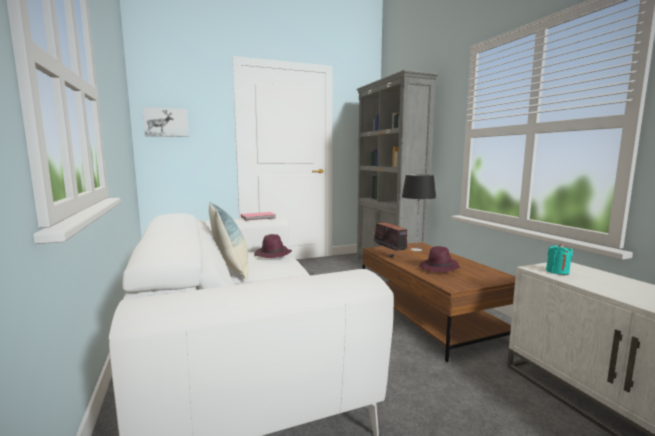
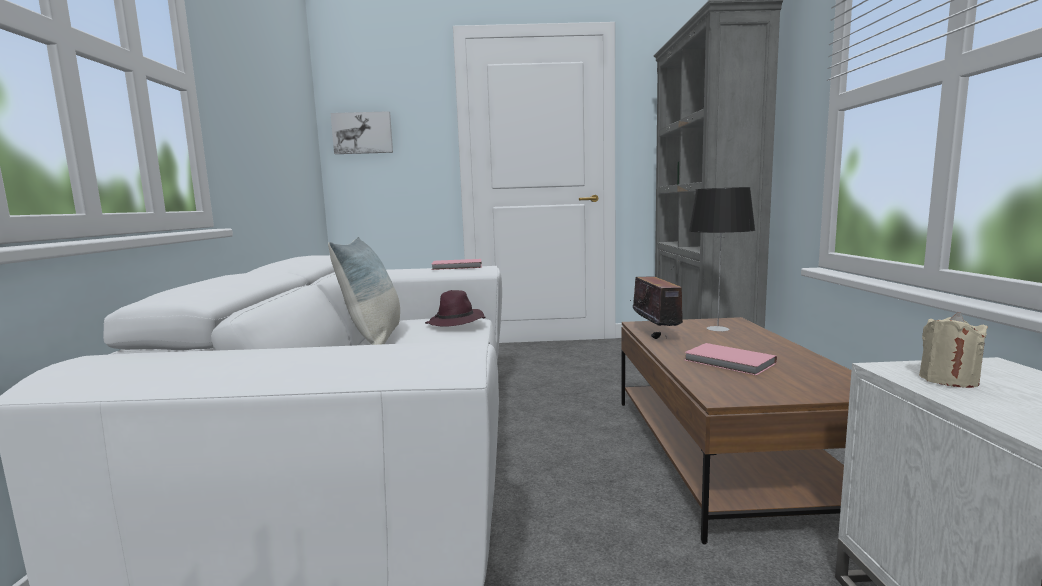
camera: 20 degrees right, 0 degrees up
purple hat [420,246,461,272] -> pink book [684,343,777,376]
turquoise candle [546,243,573,275] -> beige candle [919,312,988,388]

